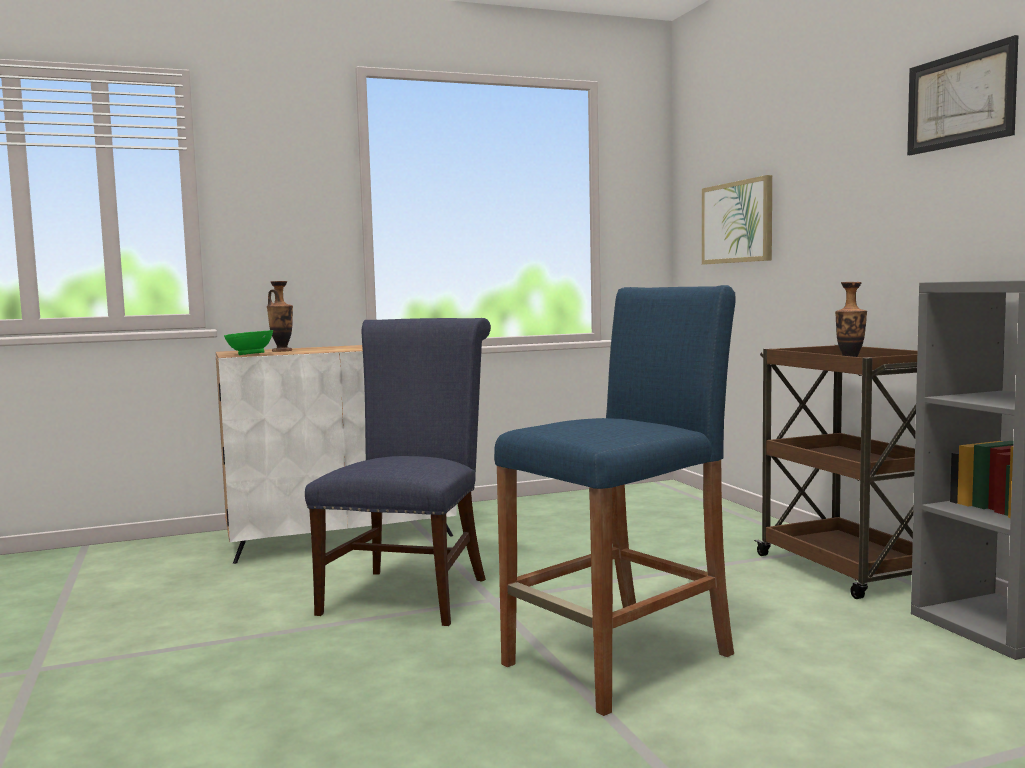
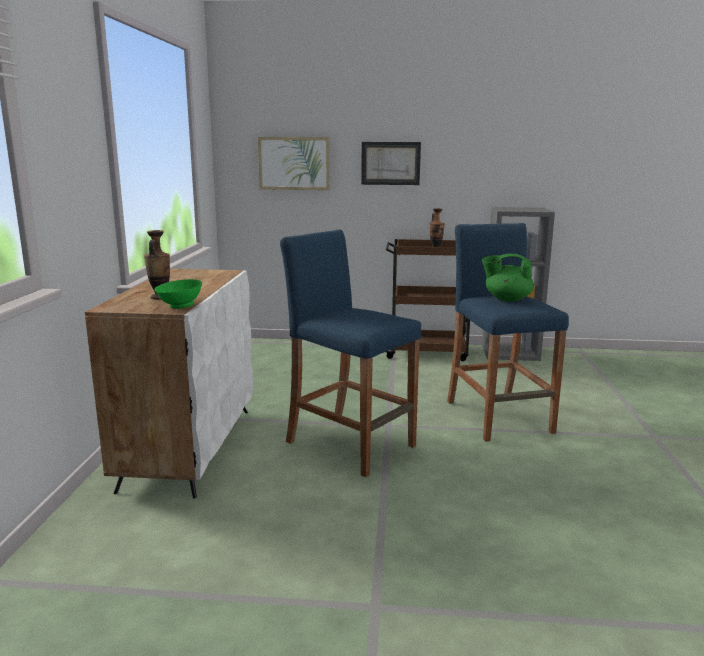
camera: 65 degrees left, 10 degrees up
blue chair [305,318,491,626] -> blue stool [280,229,421,477]
picture [907,35,1019,155] -> picture moved to [361,142,421,185]
none -> green teapot [482,254,534,302]

